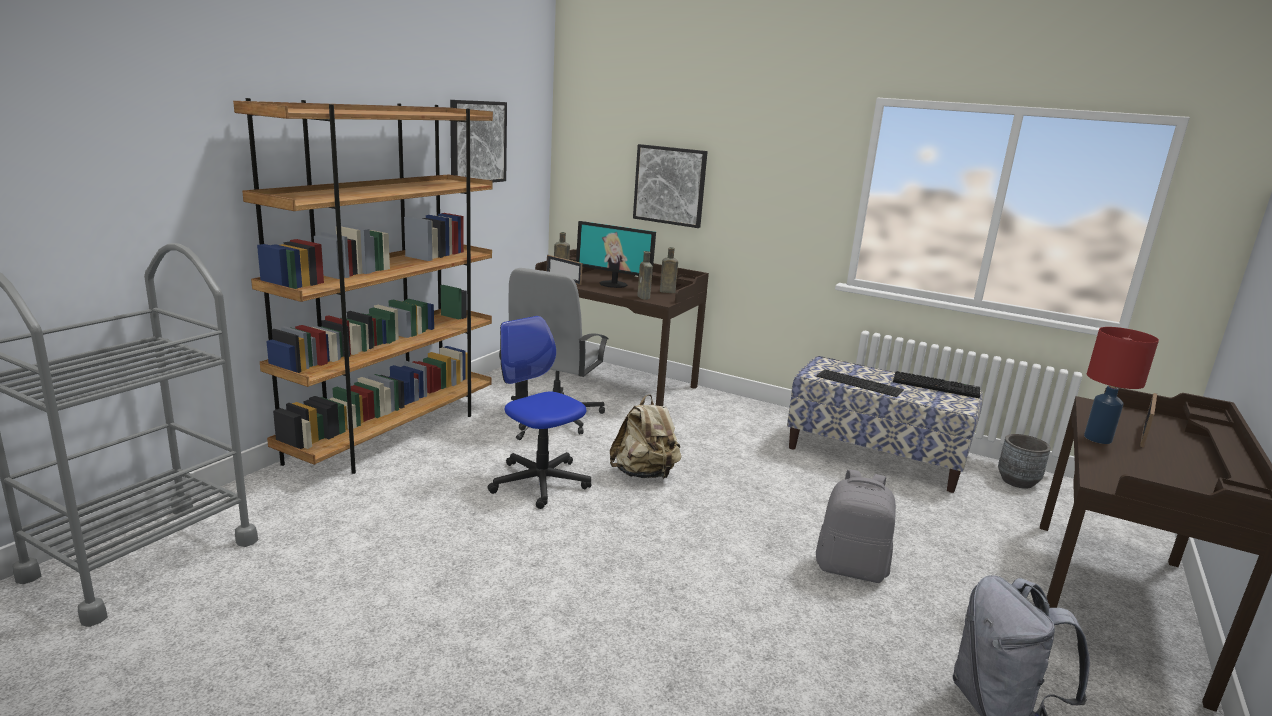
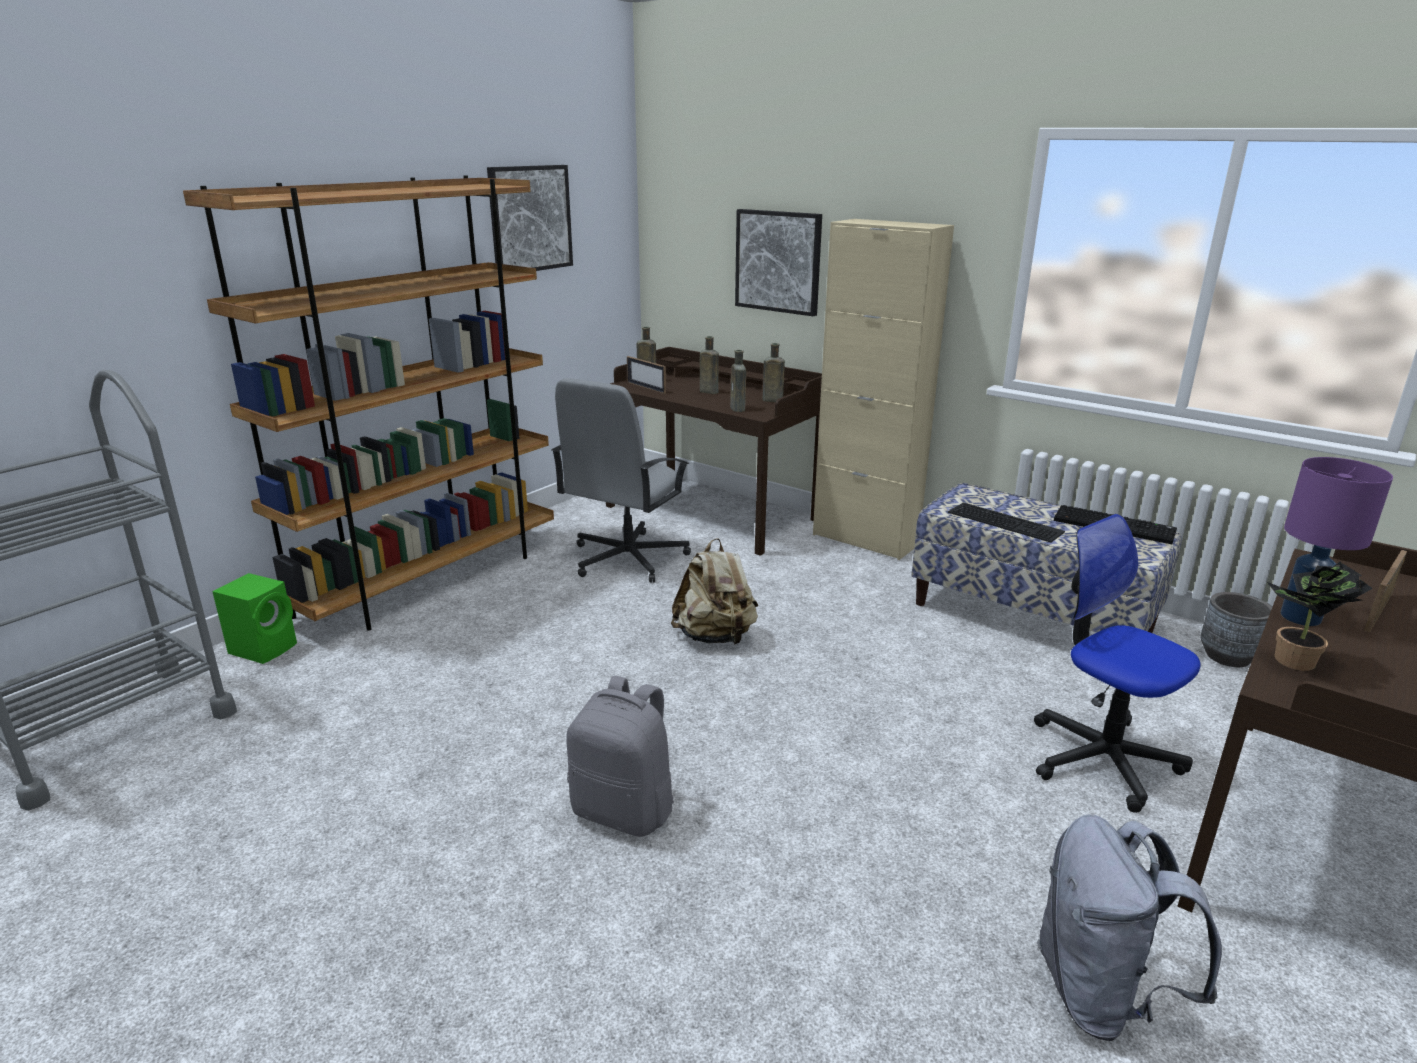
camera: 10 degrees right, 5 degrees up
office chair [487,316,592,509] -> office chair moved to [1034,514,1200,813]
monitor [576,221,656,288] -> brown bottle [700,336,719,394]
grey backpack [816,469,896,583] -> grey backpack moved to [567,676,674,837]
red table lamp [1084,327,1159,444] -> purple table lamp [1281,457,1393,626]
none -> green speaker [212,573,297,664]
none -> beige cabinet [813,219,954,560]
none -> potted plant [1266,561,1373,671]

